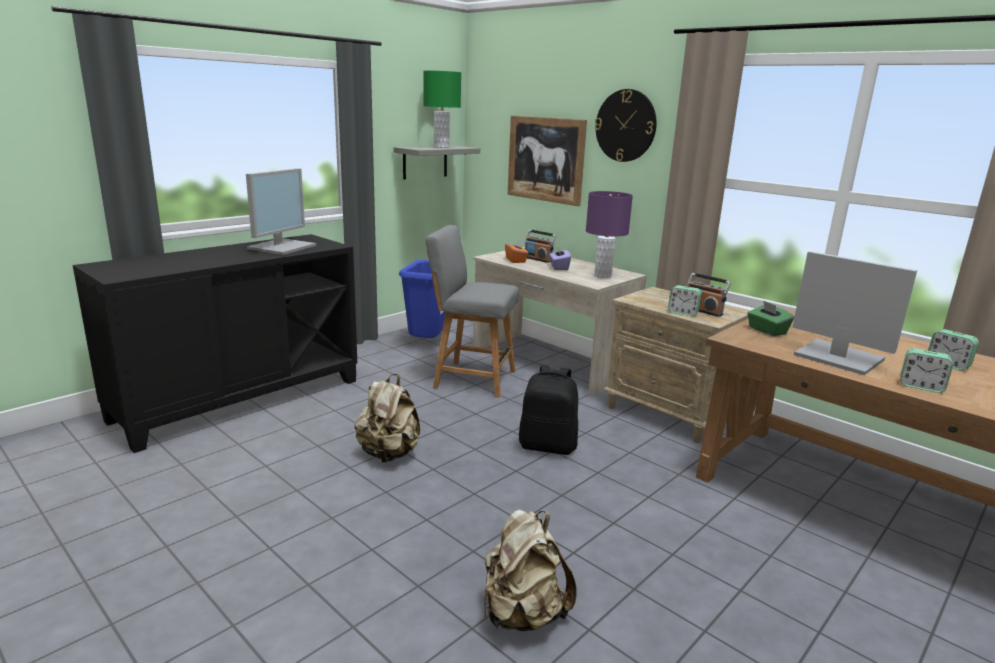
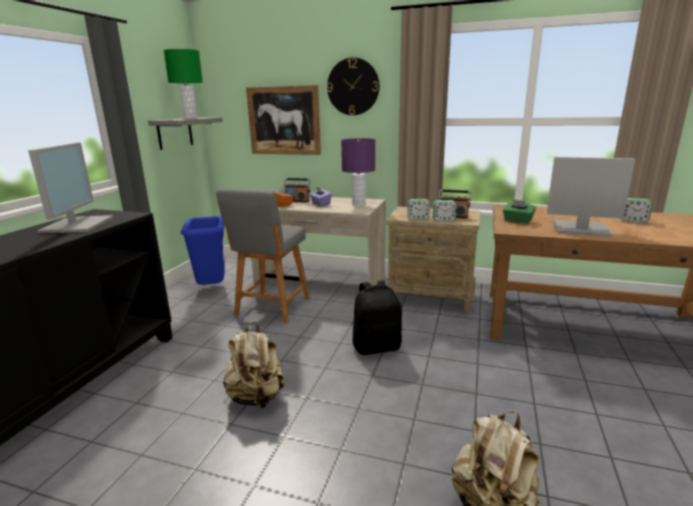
camera: 25 degrees left, 0 degrees up
grey chair [426,225,519,397] -> grey chair turned 60 degrees counterclockwise [216,189,310,324]
alarm clock [900,348,953,393] -> alarm clock moved to [408,199,430,220]

